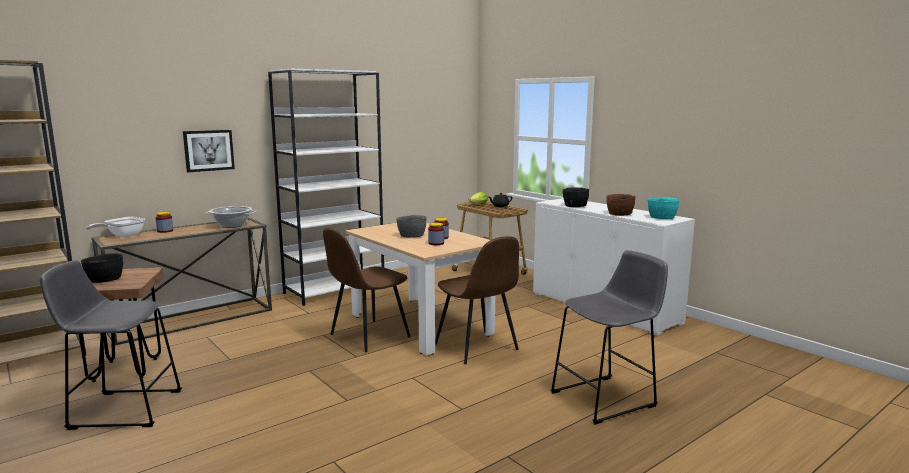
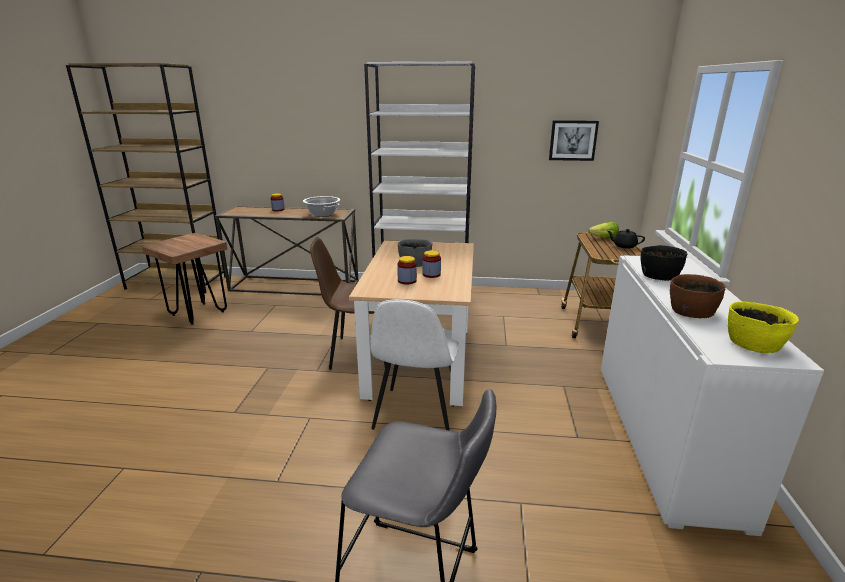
camera: 45 degrees right, 10 degrees up
grey stool [40,260,182,430] -> none
black bowl [81,253,123,283] -> none
frying pan [86,217,145,237] -> none
picture [183,130,235,172] -> picture moved to [549,120,599,161]
brown chair [435,236,519,364] -> white chair [370,299,459,431]
turquoise bowl [648,197,679,219] -> yellow bowl [728,302,799,353]

